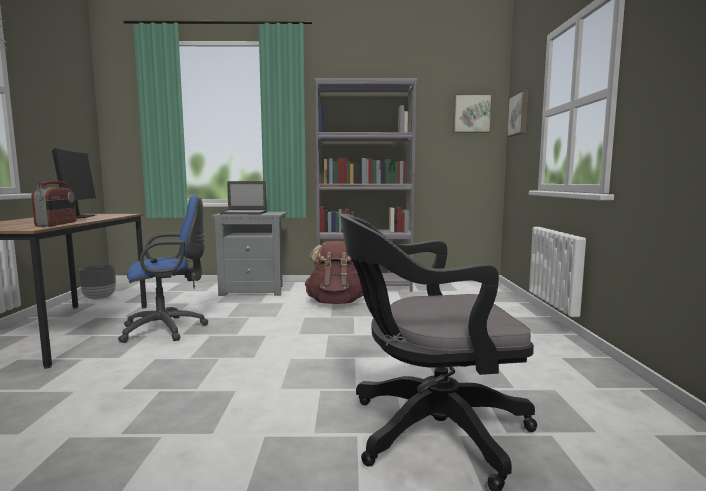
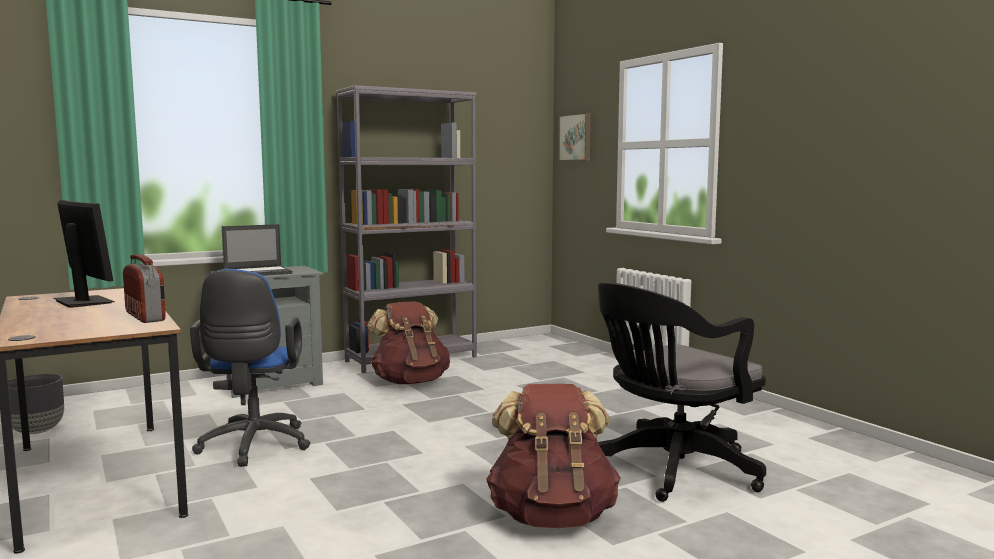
camera: 30 degrees left, 0 degrees up
blue office chair [118,195,208,343] -> blue office chair turned 135 degrees clockwise [190,269,310,467]
picture [453,94,492,133] -> none
none -> brown backpack [486,384,621,528]

